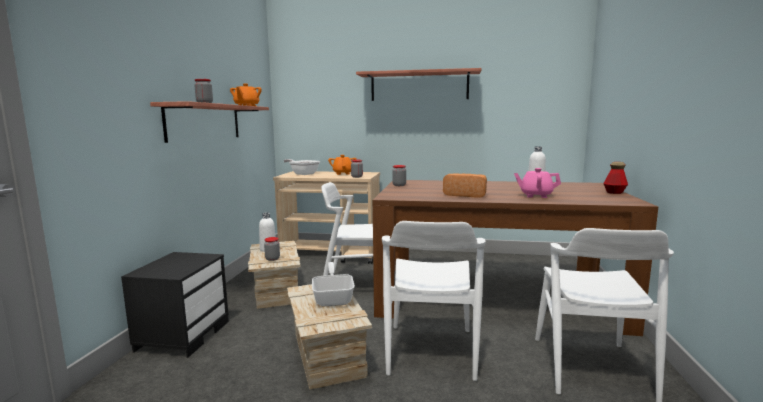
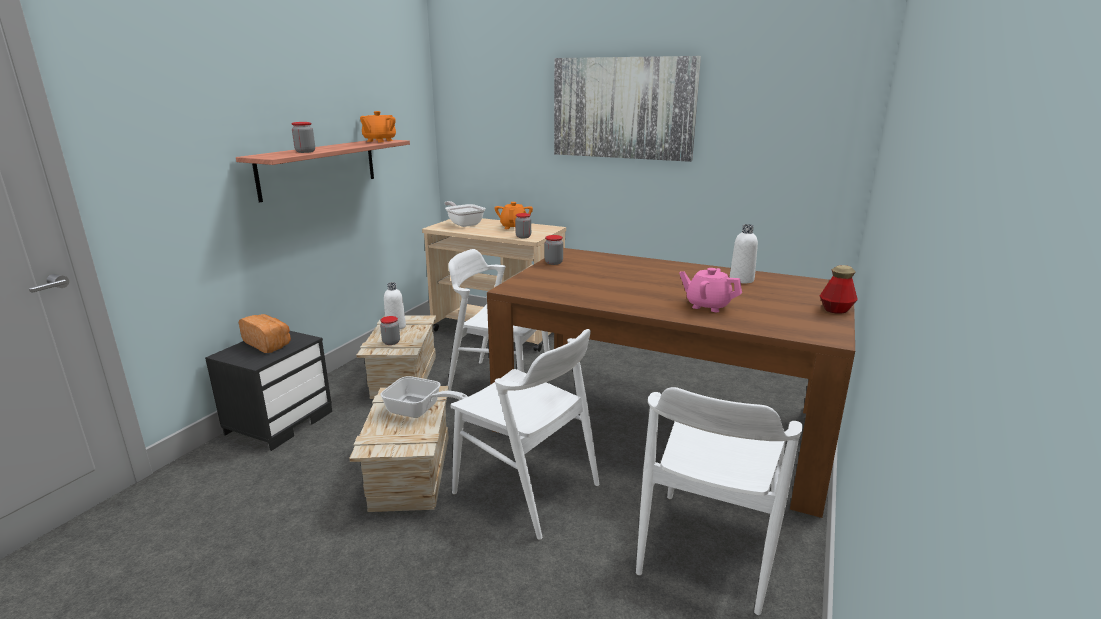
camera: 15 degrees right, 10 degrees up
frying pan [312,262,355,306] -> frying pan turned 105 degrees clockwise [380,376,468,418]
shelf [356,68,482,101] -> picture [554,56,701,162]
white chair [382,221,486,381] -> white chair turned 75 degrees counterclockwise [451,329,599,540]
bread [443,173,487,198] -> bread moved to [239,314,291,353]

